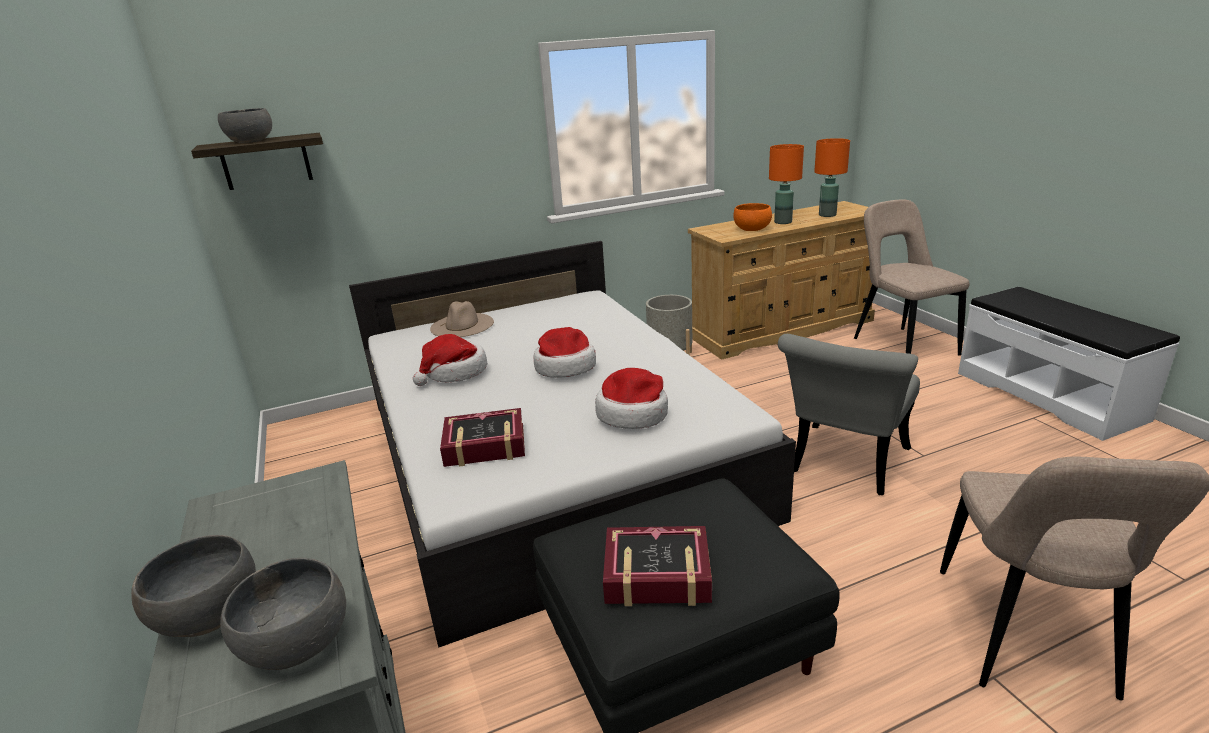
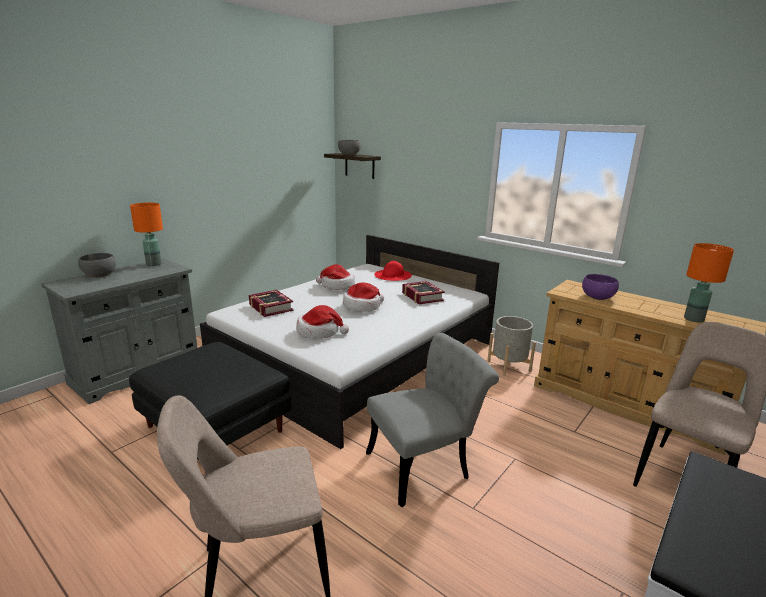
camera: 60 degrees right, 5 degrees down
grey bowl [220,558,346,670] -> none
beige hat [430,301,494,337] -> red hat [374,261,412,281]
book [603,526,712,606] -> book moved to [402,281,445,304]
orange bowl [733,203,772,231] -> purple bowl [582,274,619,300]
orange table lamp [769,144,804,224] -> orange table lamp moved to [130,203,163,266]
grey chair [778,334,920,495] -> grey chair turned 150 degrees clockwise [366,333,499,507]

